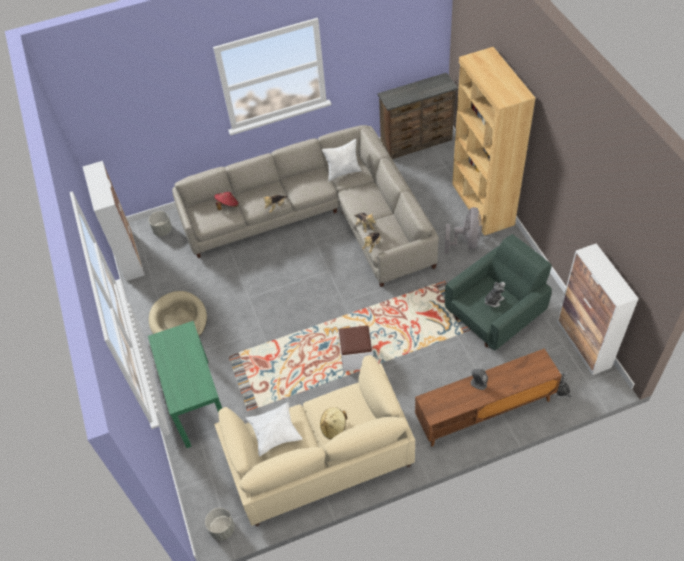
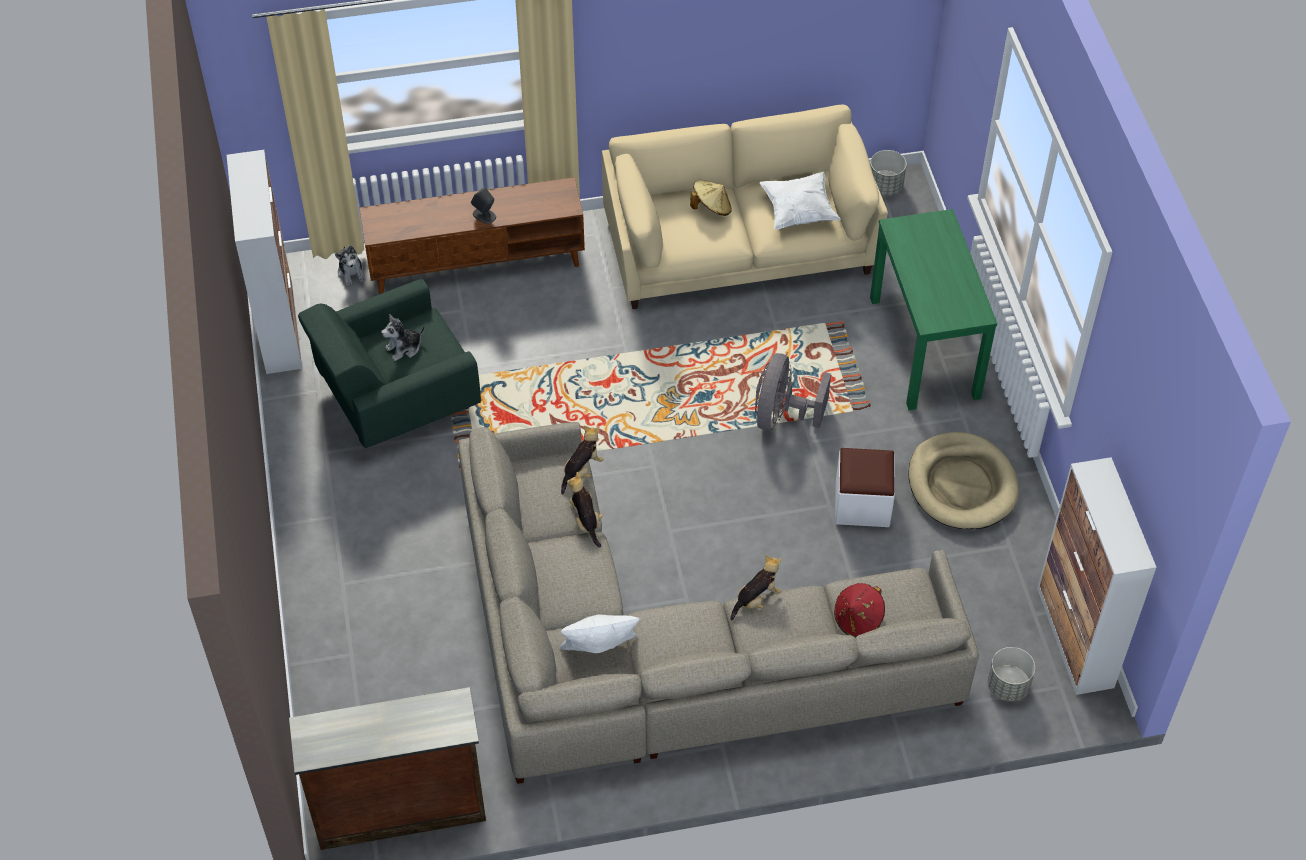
camera: 175 degrees left, 0 degrees up
white ottoman [338,325,373,371] -> white ottoman moved to [835,448,895,527]
grey fan [445,207,482,254] -> grey fan moved to [755,353,831,431]
brown bookcase [452,47,536,236] -> none

